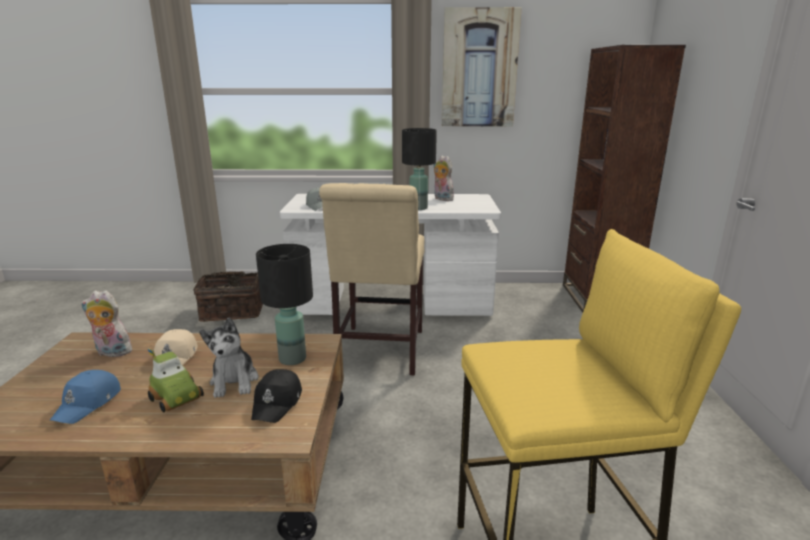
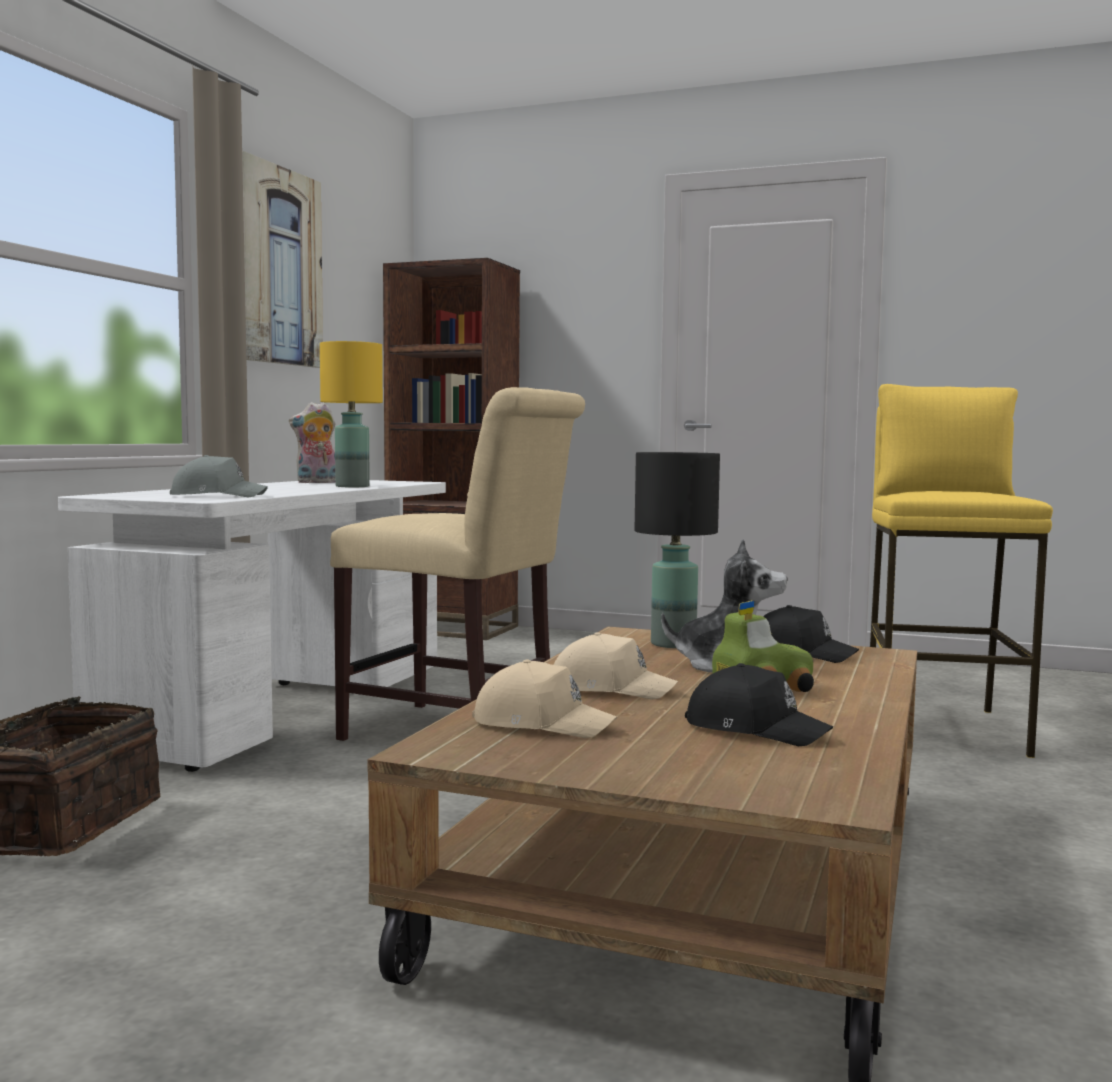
camera: 70 degrees left, 15 degrees down
blue cap [50,370,121,424] -> black cap [685,663,833,746]
plush toy [81,290,134,357] -> beige cap [472,660,617,738]
black table lamp [402,128,437,210] -> yellow table lamp [320,341,383,487]

